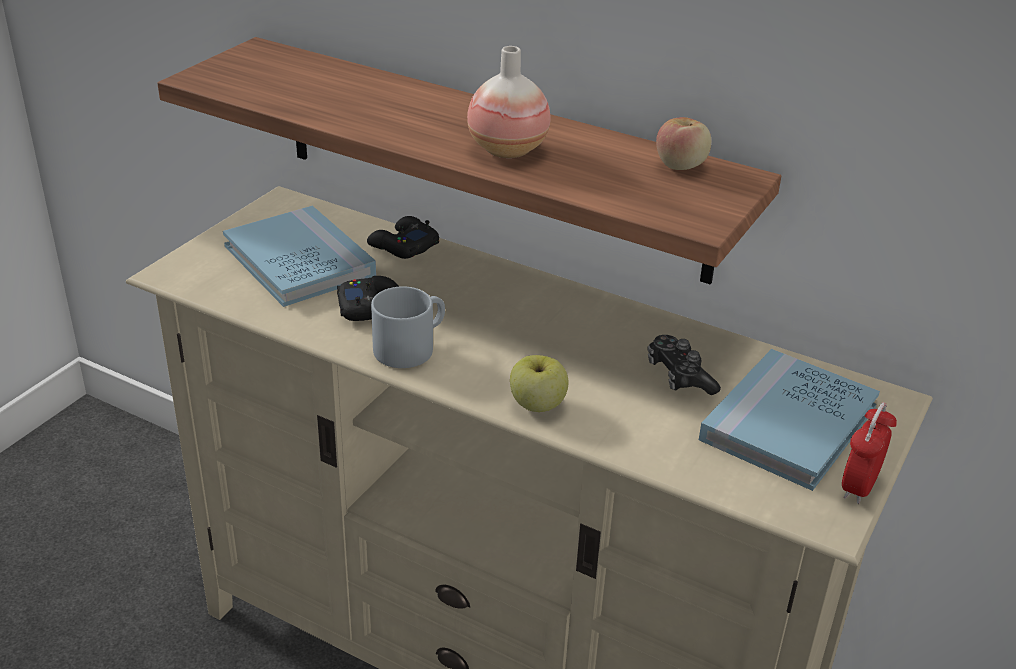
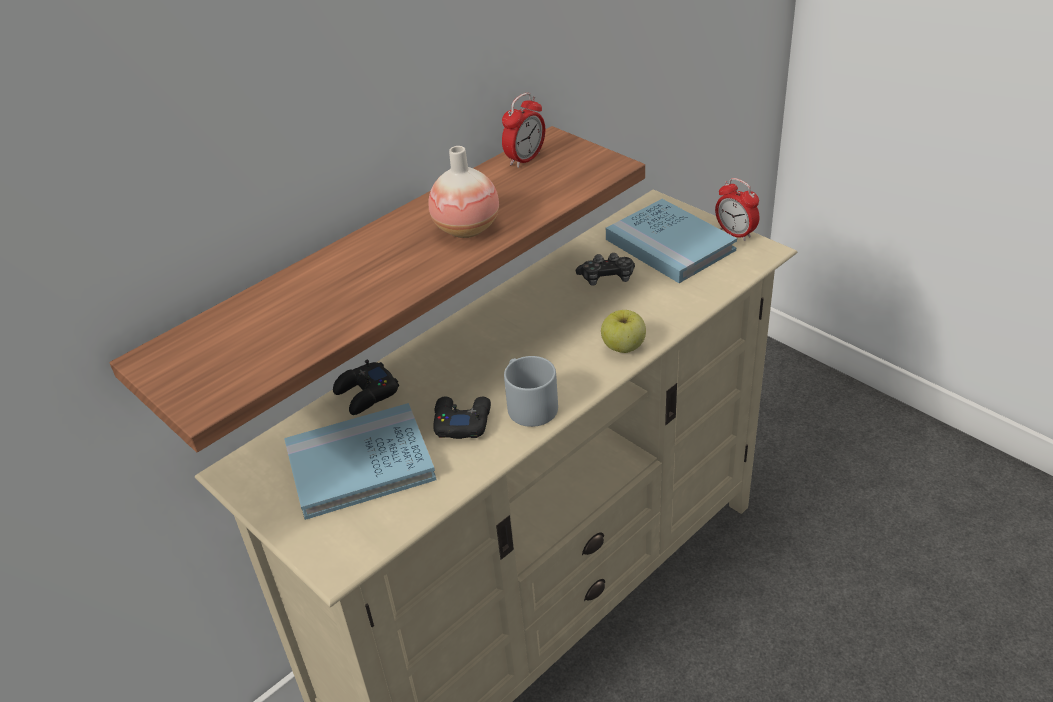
camera: 70 degrees left, 5 degrees up
apple [656,117,711,170] -> alarm clock [502,93,545,168]

